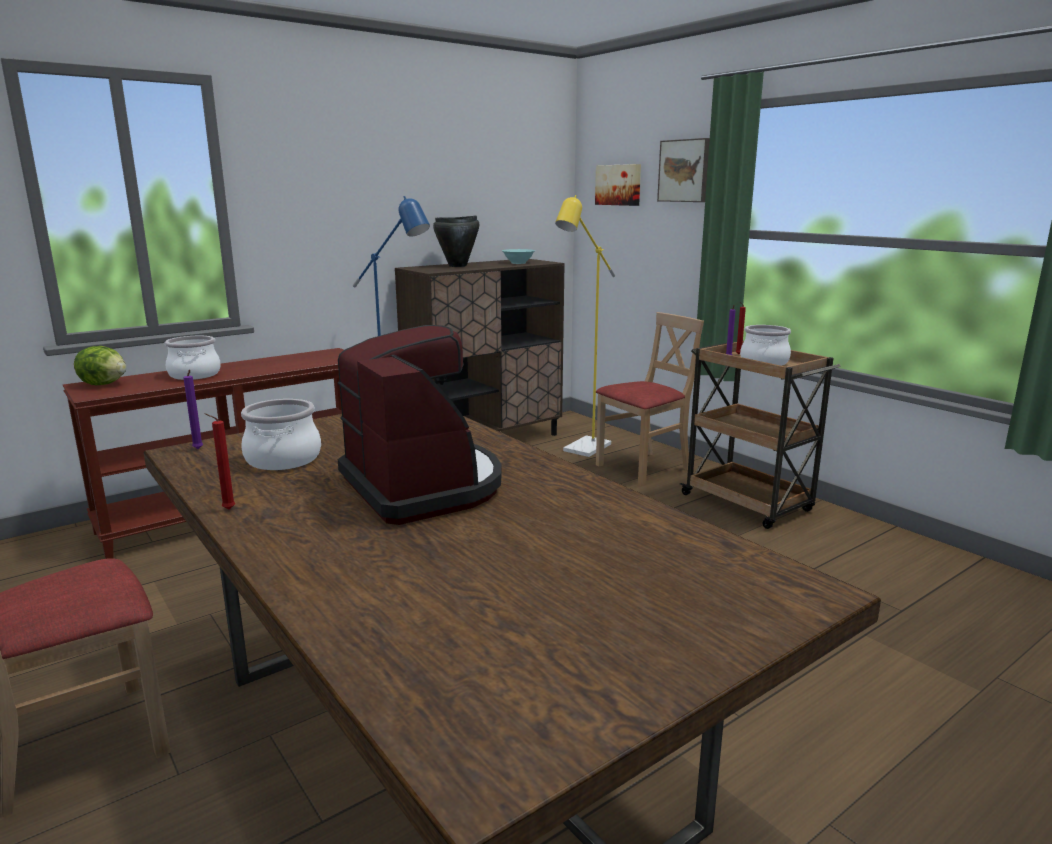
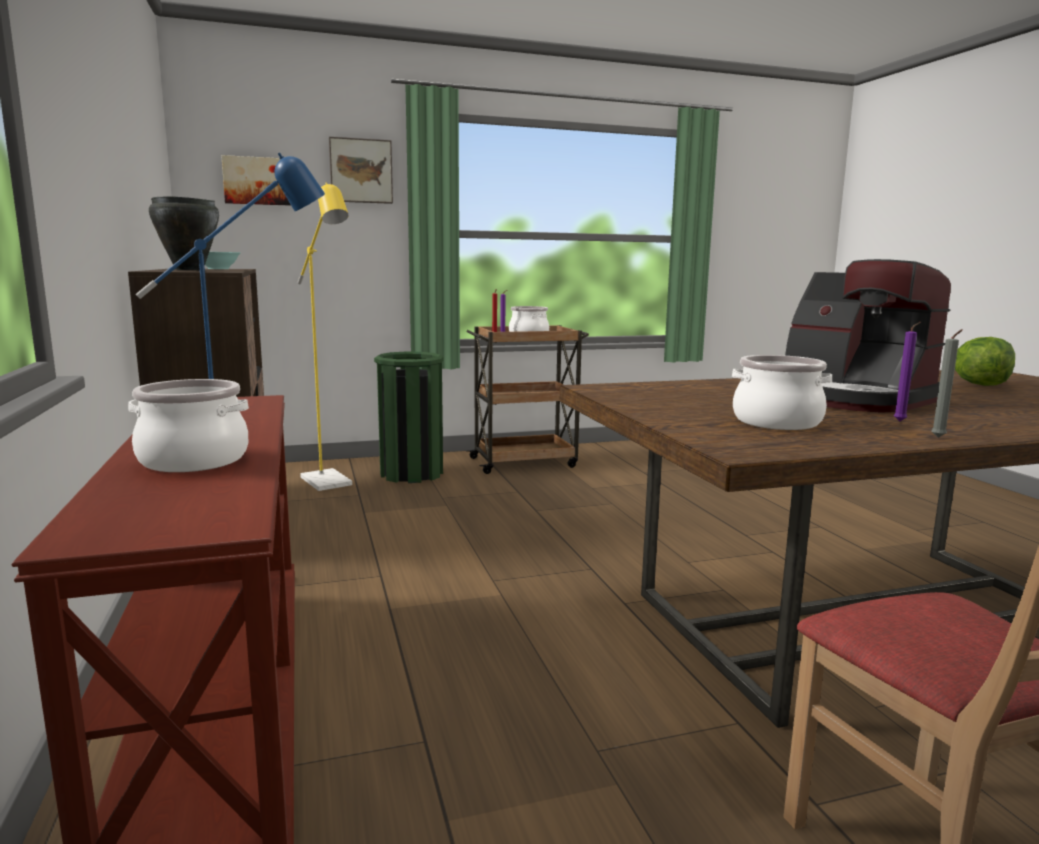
camera: 70 degrees left, 5 degrees down
lettuce [74,346,126,385] -> lettuce moved to [955,337,1015,386]
purple candle [183,370,203,449] -> purple candle moved to [894,322,921,421]
red candle [205,413,235,509] -> grey candle [932,329,963,438]
coffee machine [338,325,502,525] -> coffee machine turned 120 degrees counterclockwise [785,259,951,413]
beige chair [596,312,704,486] -> green trash can [374,352,444,483]

